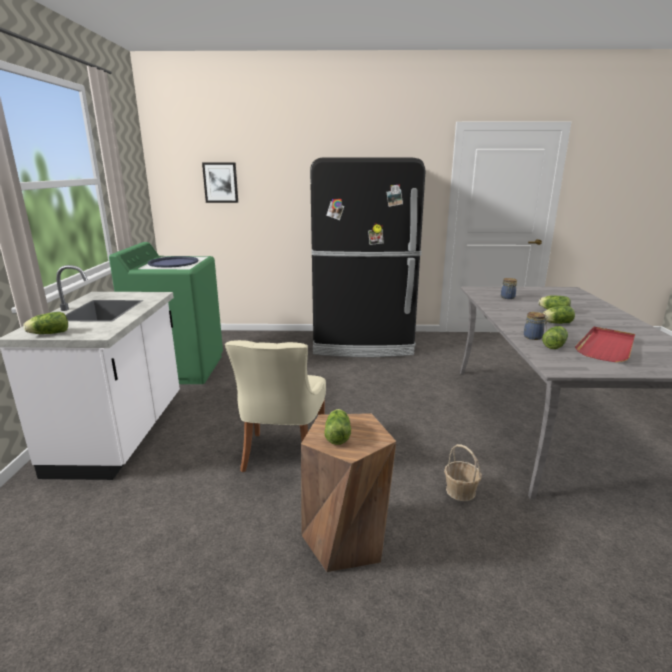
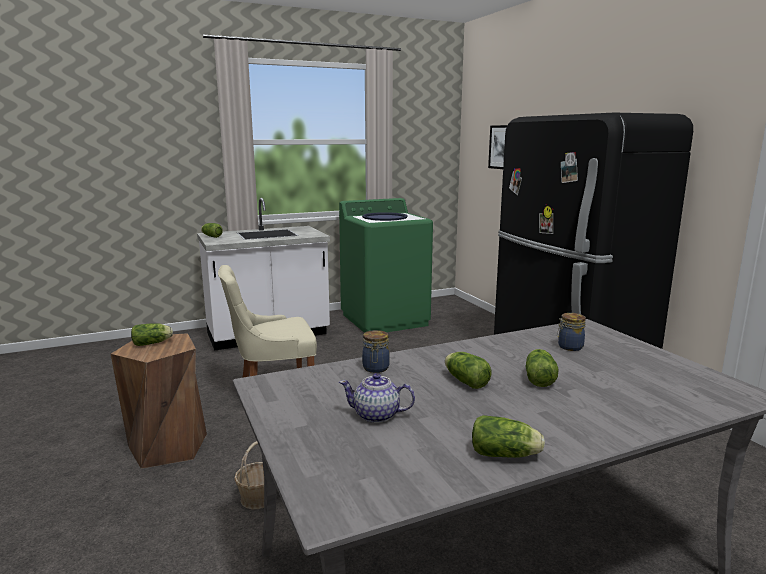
camera: 65 degrees right, 5 degrees down
lettuce [542,326,568,349] -> lettuce moved to [472,415,545,458]
red tray [575,327,635,362] -> teapot [339,373,415,423]

